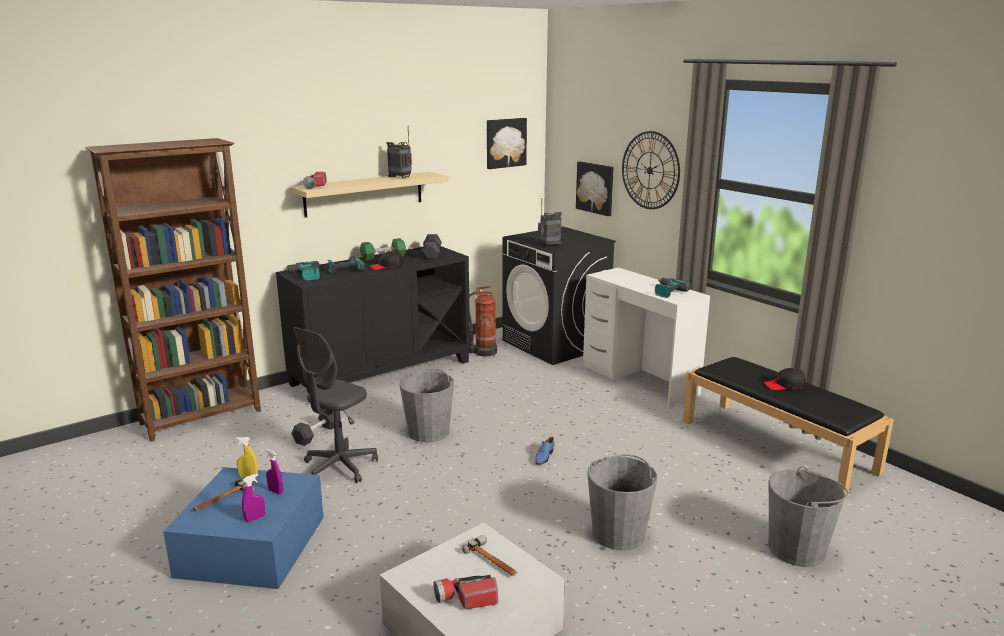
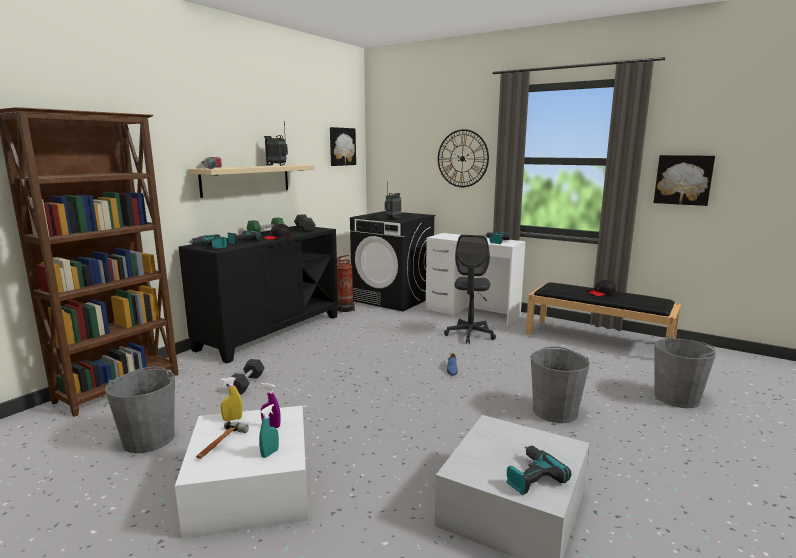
camera: 20 degrees left, 5 degrees down
blue storage box [163,467,324,589] -> white storage box [175,406,308,539]
purple spray bottle [242,474,265,522] -> turquoise spray bottle [259,404,279,458]
grey office chair [294,327,378,483] -> grey office chair moved to [444,235,496,344]
grey bucket [400,369,454,442] -> grey bucket moved to [105,366,175,453]
flashlight [433,575,498,609] -> power drill [507,446,571,495]
hammer [462,535,517,576] -> none
picture [576,161,614,216] -> picture moved to [654,155,715,206]

